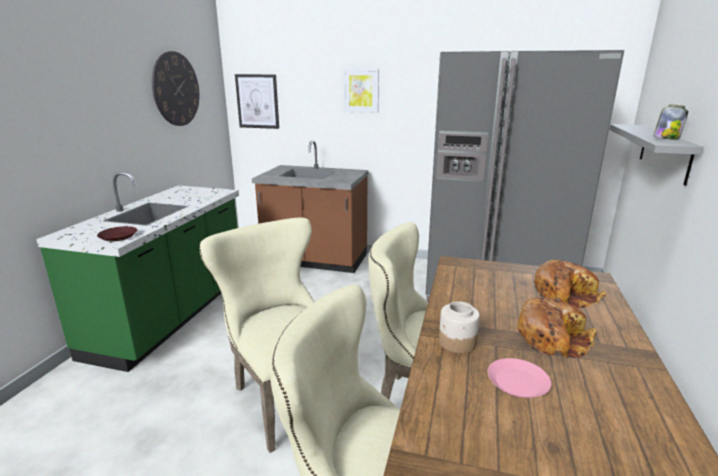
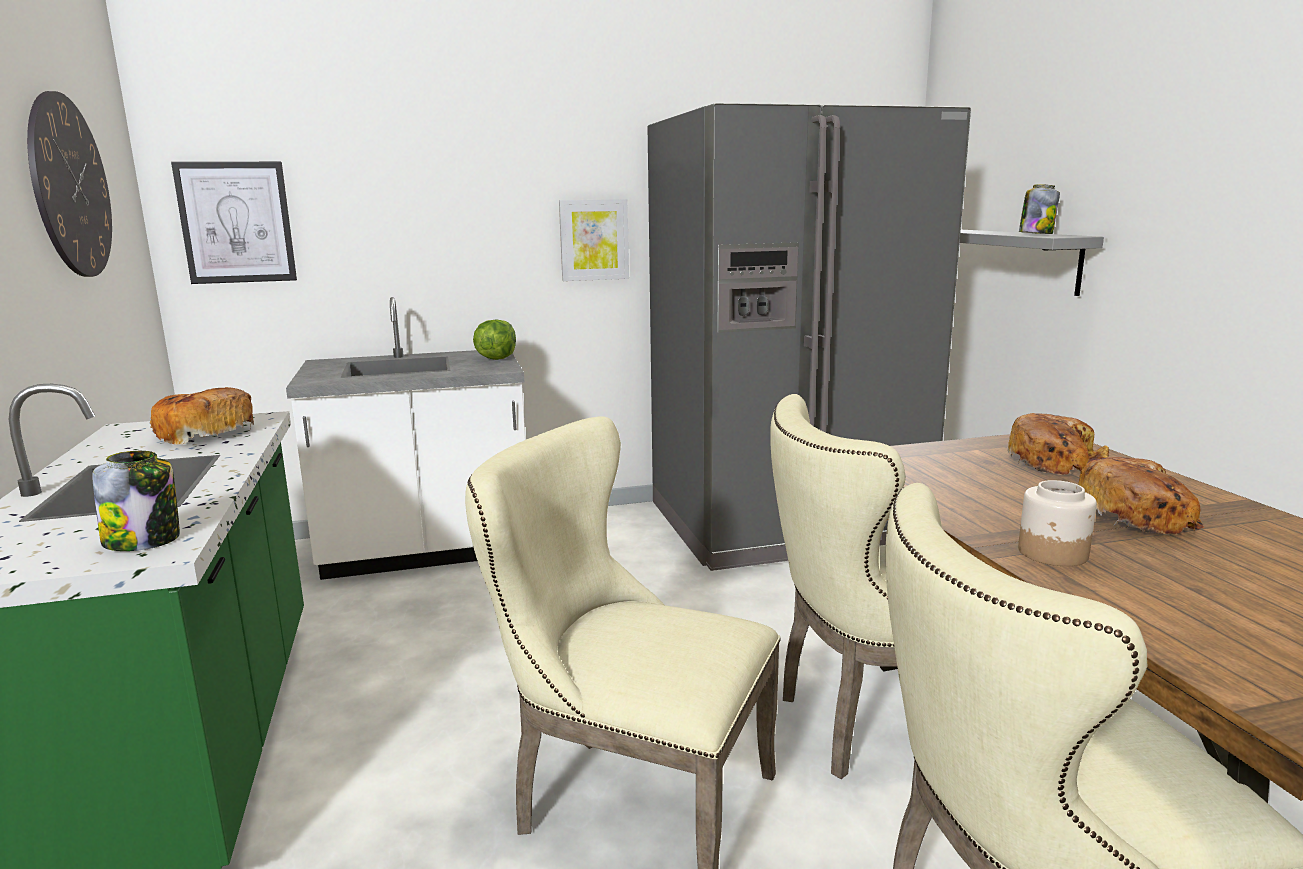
camera: 30 degrees left, 5 degrees down
brown plate [97,226,137,241] -> jar [92,451,180,551]
brown counter [252,140,369,273] -> white counter [286,297,525,580]
picture [343,69,379,113] -> picture moved to [559,199,629,281]
pink plate [488,358,551,398] -> none
none -> bread [150,387,254,445]
none -> lettuce [473,320,516,360]

